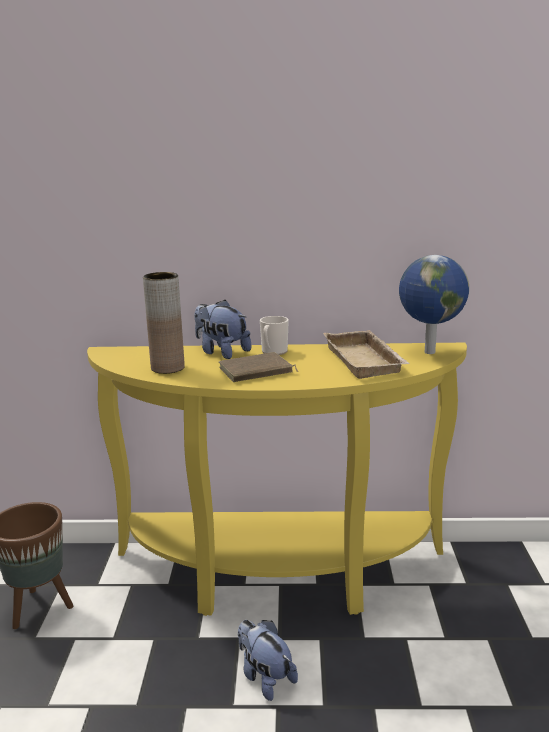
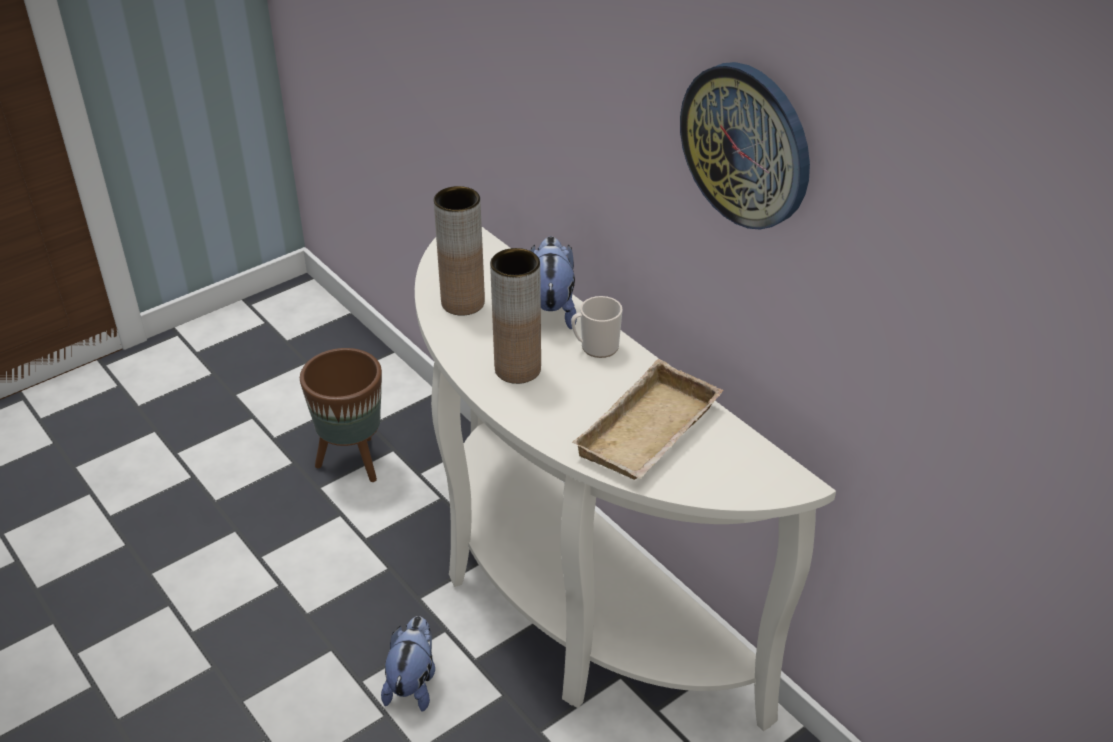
camera: 50 degrees right, 20 degrees up
yellow console table [87,343,467,616] -> white console table [415,227,836,731]
brown book [219,352,298,382] -> brown vase [490,248,541,384]
globe [399,255,469,354] -> none
none -> wall clock [680,62,810,230]

